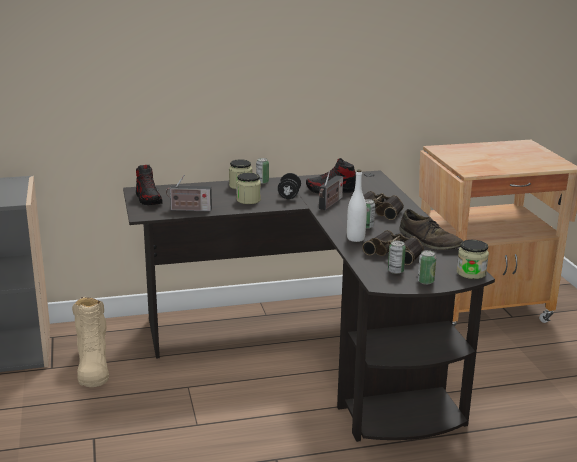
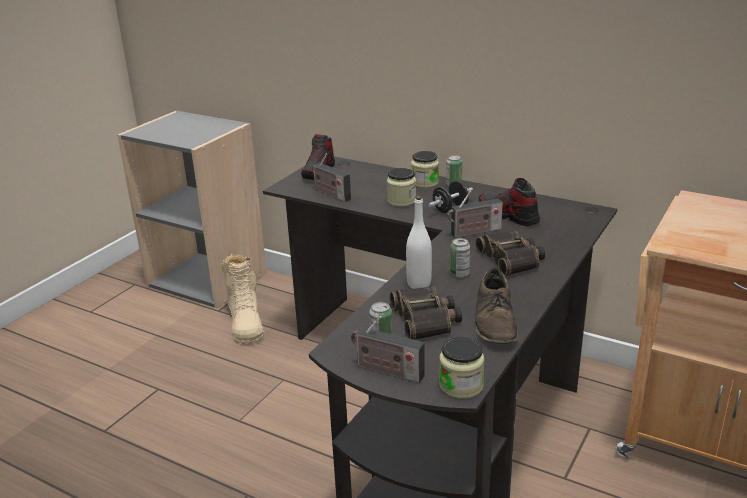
camera: 45 degrees right, 5 degrees up
beige boot [72,297,109,387] -> beige boot turned 45 degrees counterclockwise [221,254,264,345]
can [418,250,436,285] -> radio [351,316,424,383]

